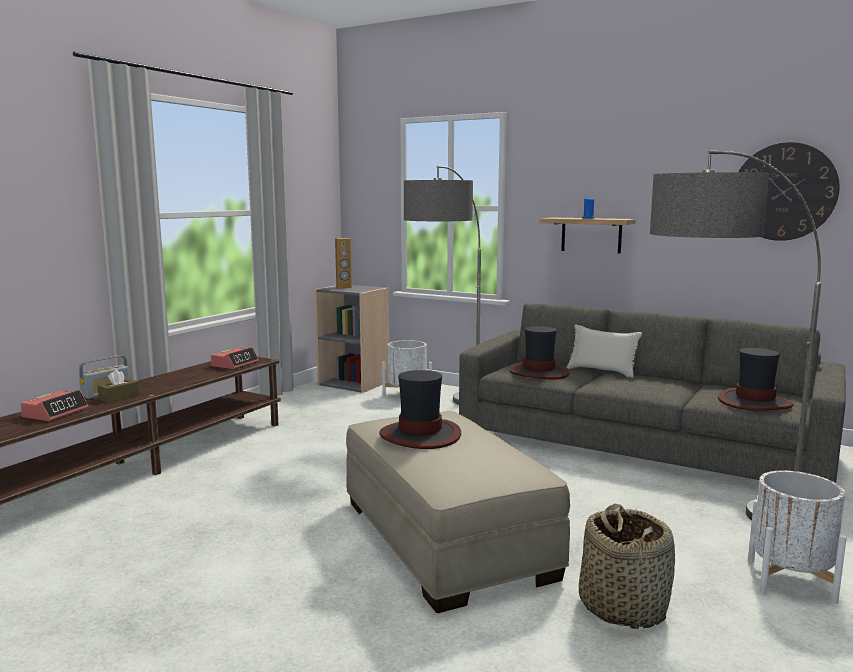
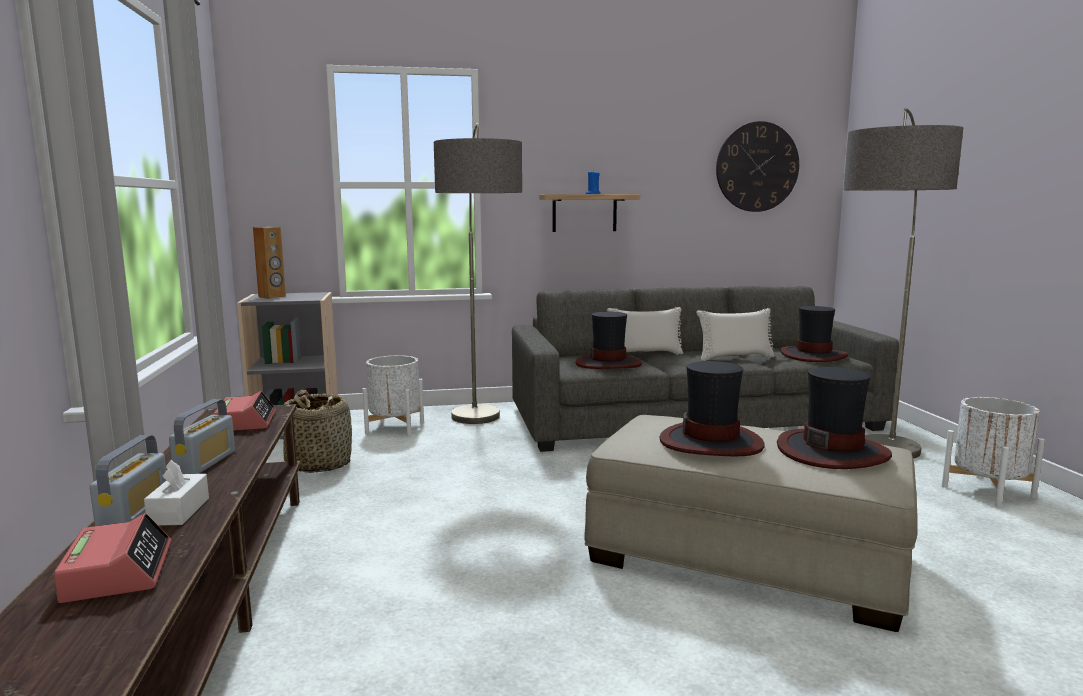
camera: 40 degrees left, 0 degrees up
brown tissue box [98,369,139,403] -> white tissue box [144,460,209,526]
basket [579,504,675,629] -> basket moved to [283,390,352,473]
none -> radio [169,399,235,474]
none -> white pillow [696,308,775,361]
none -> hat [777,367,892,469]

